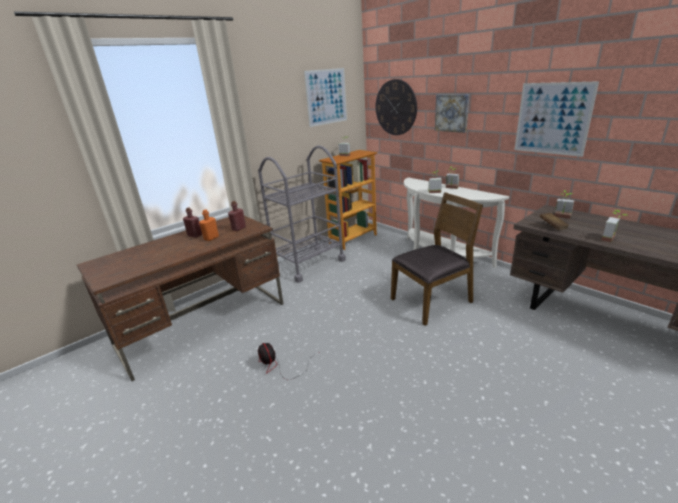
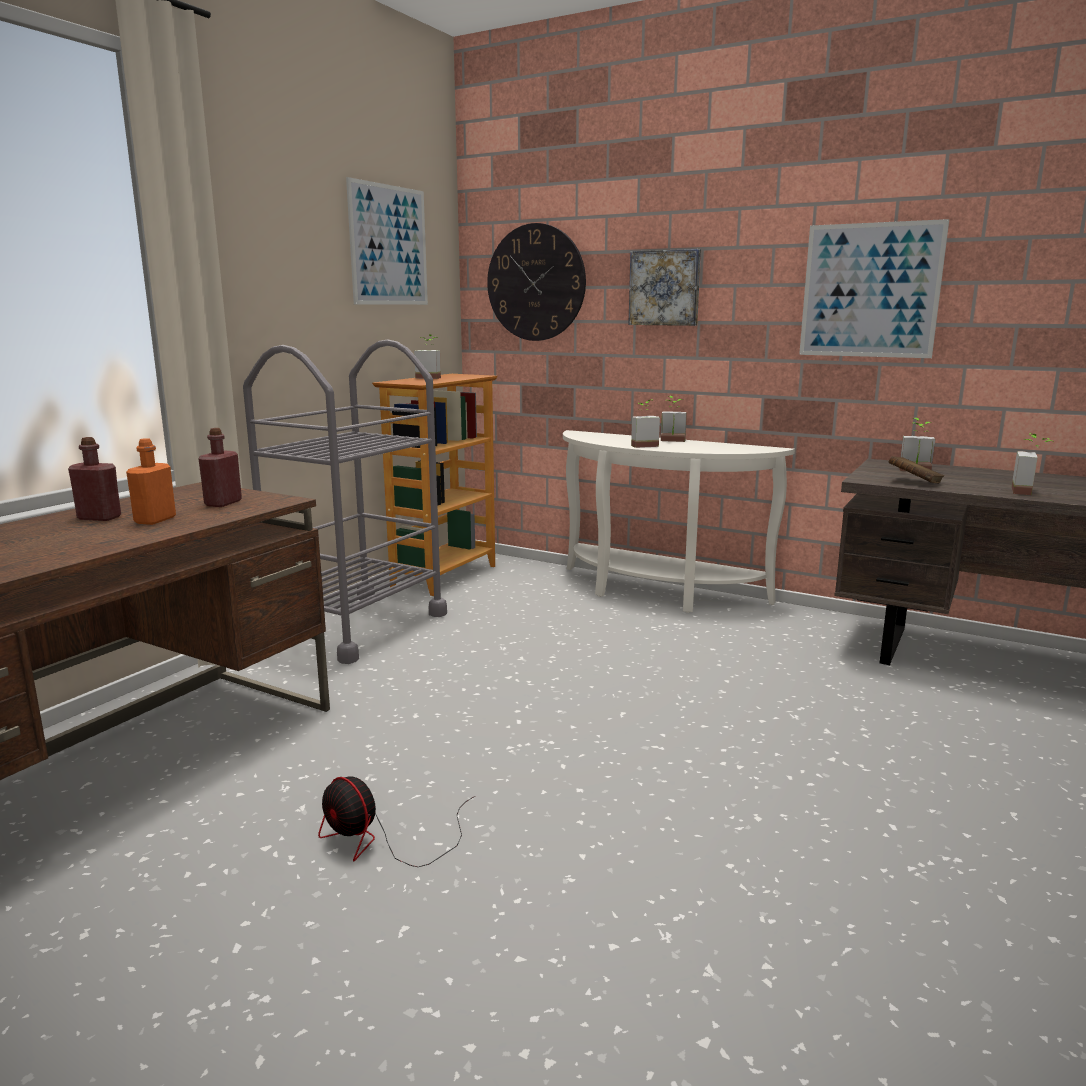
camera: 20 degrees left, 10 degrees down
brown chair [391,192,483,326] -> none

